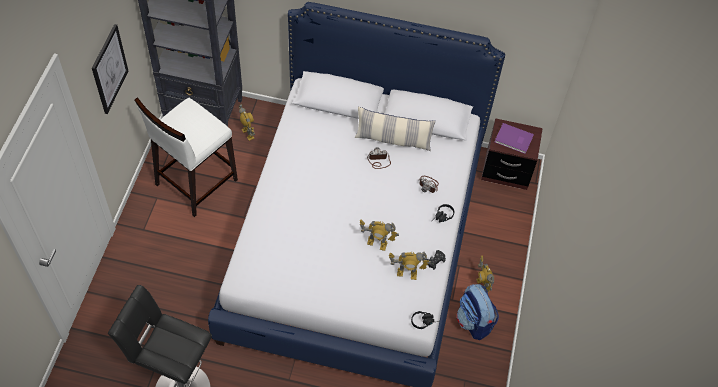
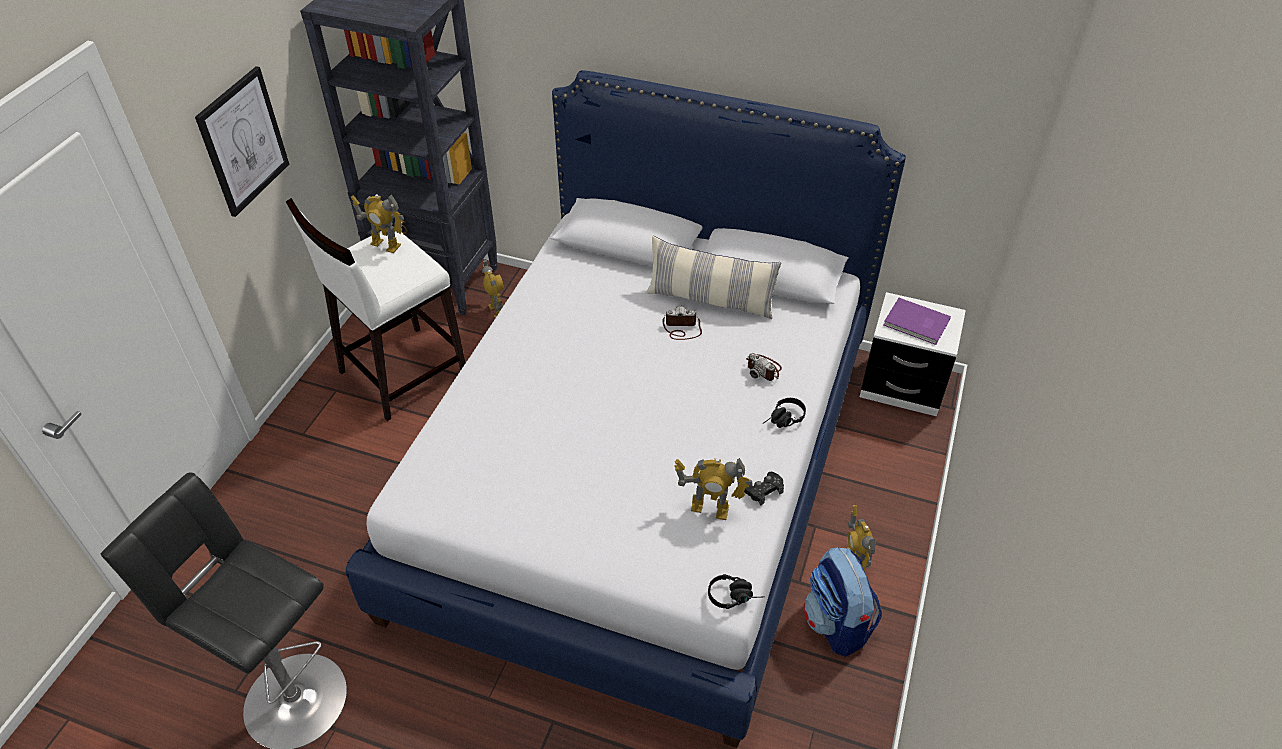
camera: 10 degrees right, 10 degrees down
toy robot [359,220,399,251] -> toy robot moved to [351,194,404,253]
brown nightstand [481,118,543,190] -> white nightstand [860,292,966,417]

